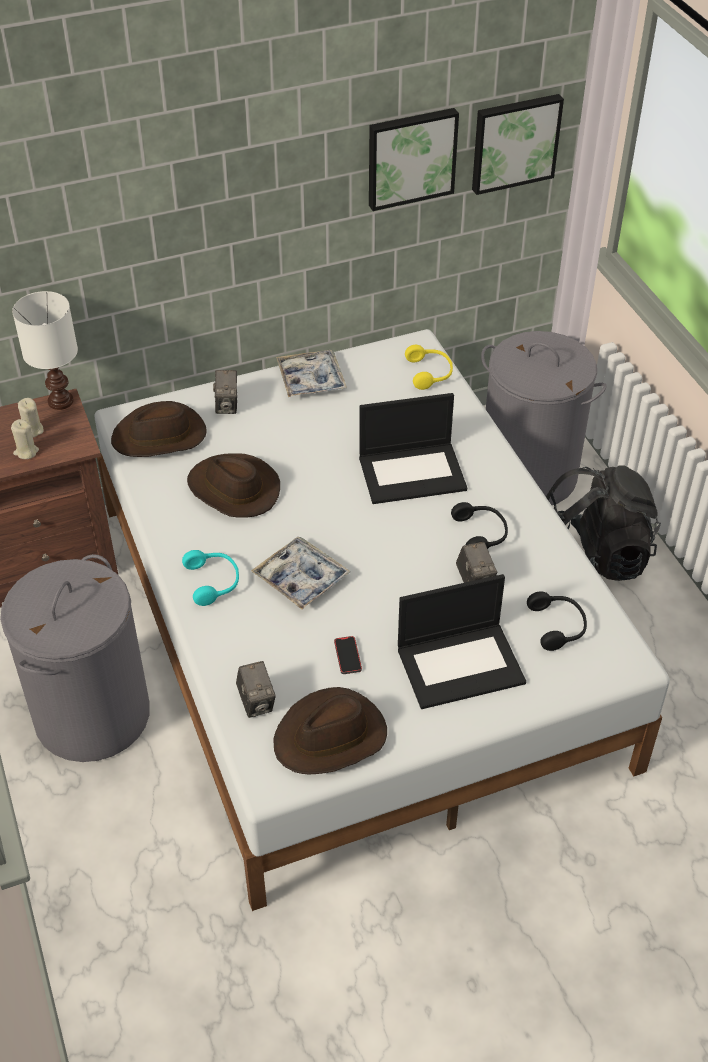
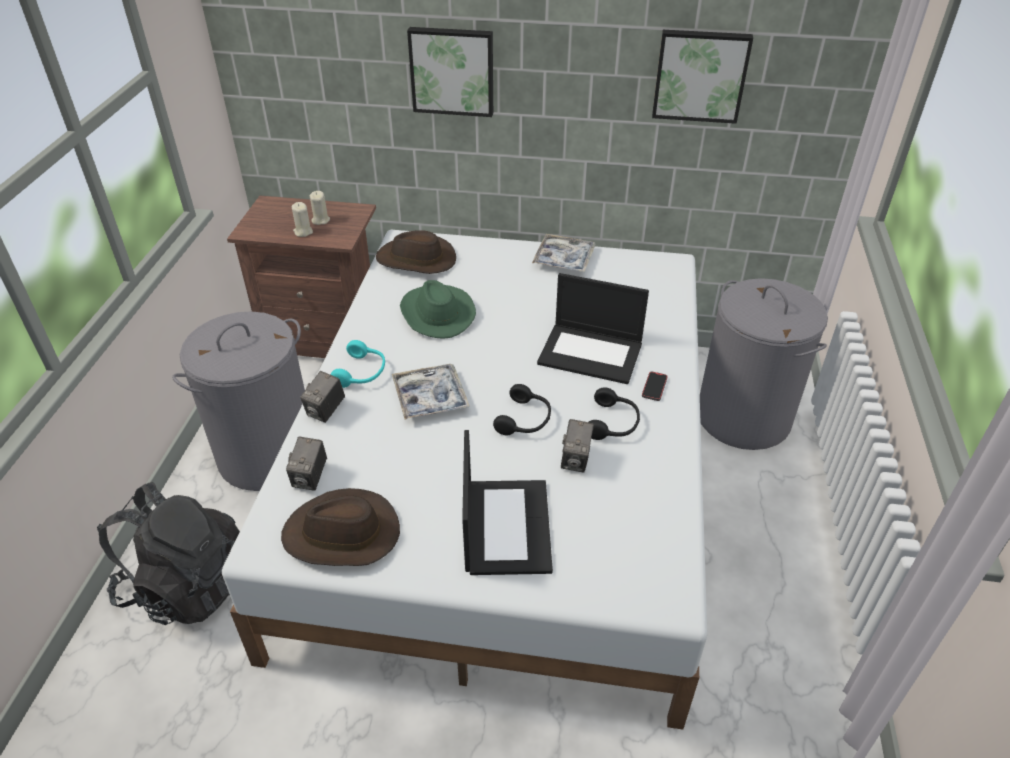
camera: 30 degrees right, 5 degrees down
white table lamp [12,291,78,410] -> none
brown hat [187,453,280,518] -> green hat [400,280,476,339]
camera [213,370,237,414] -> camera moved to [300,371,345,423]
phone [334,636,362,674] -> phone moved to [642,371,668,401]
laptop [398,574,526,709] -> laptop turned 105 degrees counterclockwise [462,430,553,575]
yellow headphones [405,345,453,390] -> none
picture [472,94,564,195] -> picture moved to [407,27,493,117]
black headphones [527,591,587,651] -> black headphones moved to [493,384,551,435]
black backpack [546,465,661,581] -> black backpack moved to [97,482,240,625]

